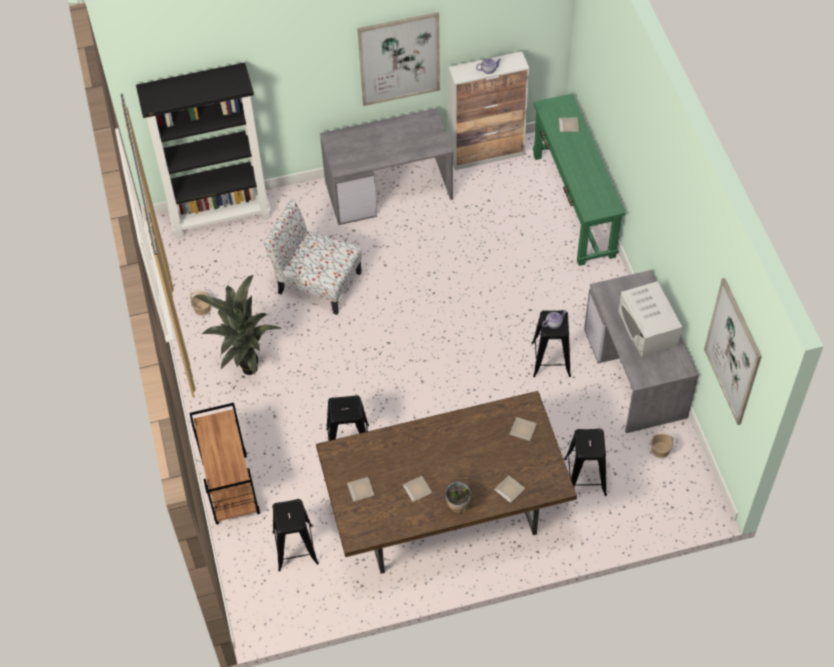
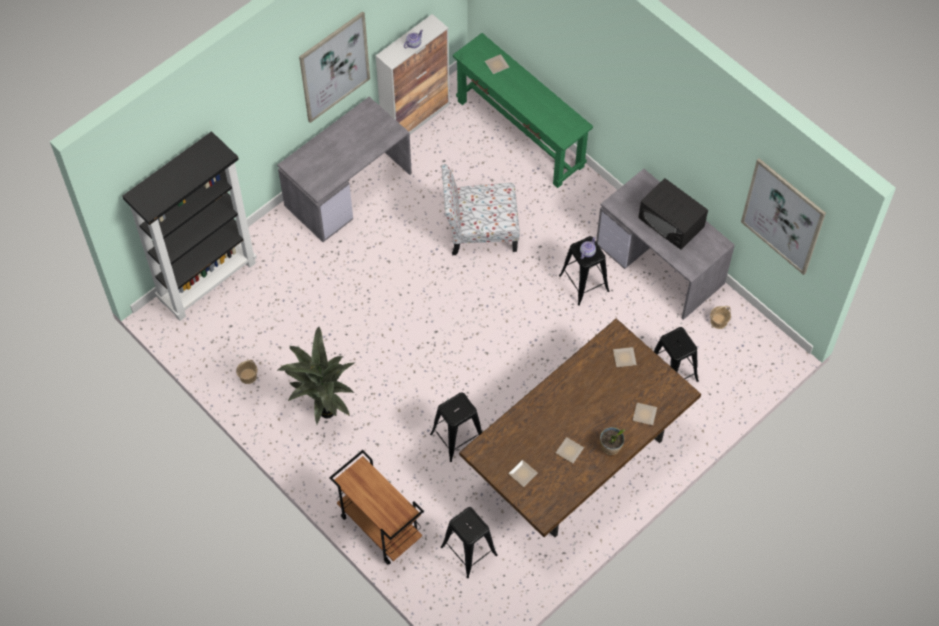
camera: 30 degrees left, 5 degrees up
chair [263,199,362,315] -> chair moved to [441,164,520,255]
white microwave [618,281,682,357] -> black microwave [638,178,708,250]

